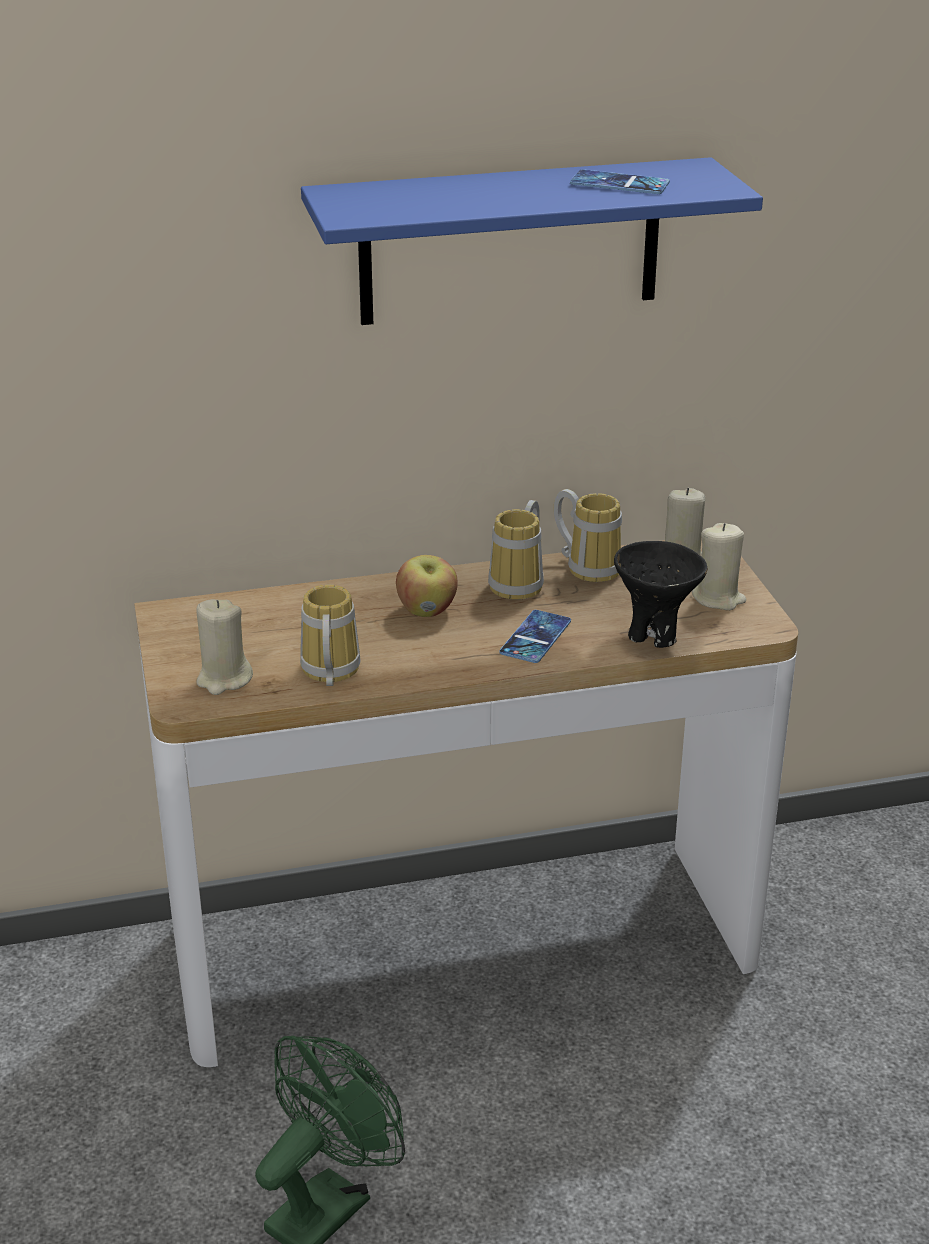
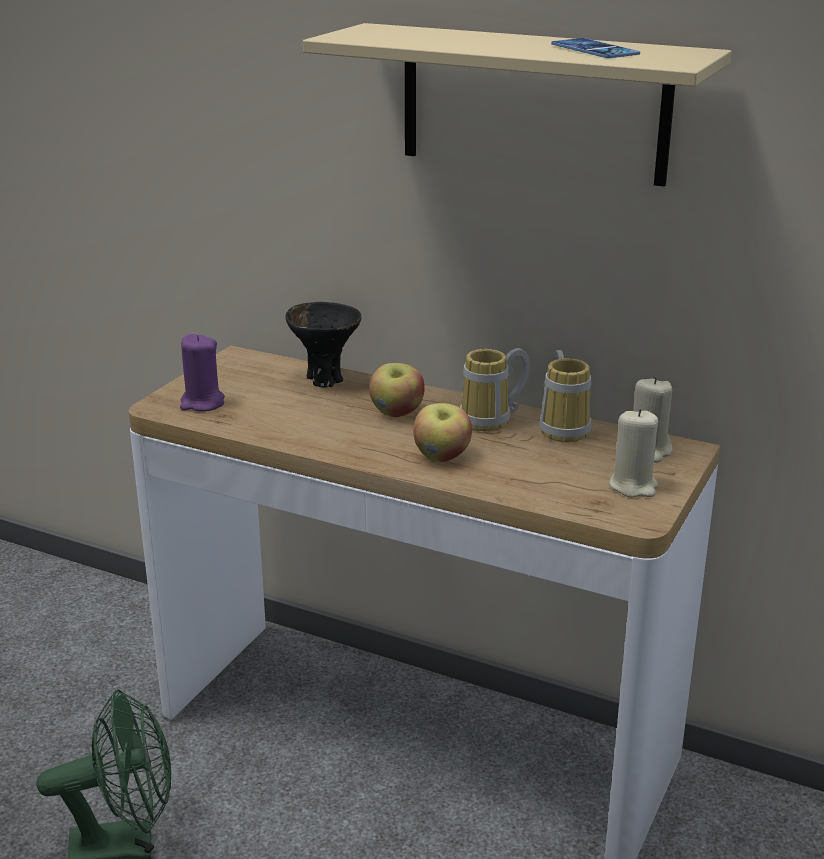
camera: 40 degrees right, 5 degrees down
beige candle [196,599,253,695] -> purple candle [180,334,225,412]
mug [300,585,361,686] -> none
blue shelf [301,157,763,325] -> beige shelf [303,23,732,187]
phone [499,610,571,663] -> apple [413,403,472,462]
black bowl [614,541,707,648] -> black bowl moved to [285,302,361,388]

